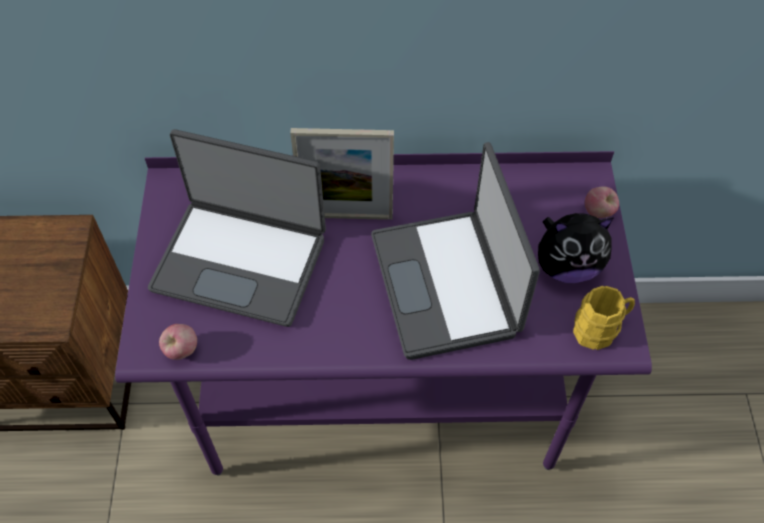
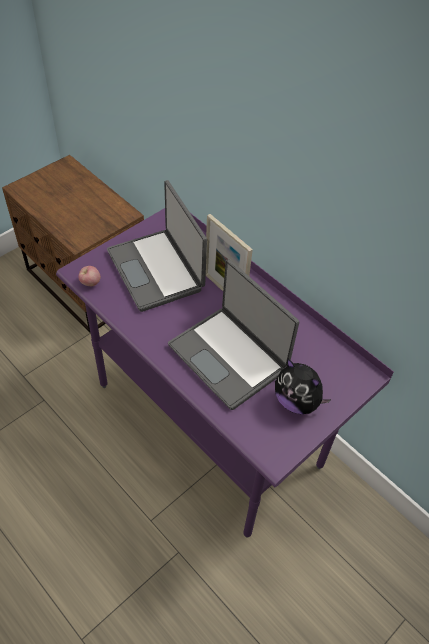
camera: 45 degrees right, 5 degrees down
laptop [371,142,540,360] -> laptop turned 75 degrees counterclockwise [168,259,299,410]
yellow mug [573,286,635,350] -> none
apple [585,186,619,218] -> none

